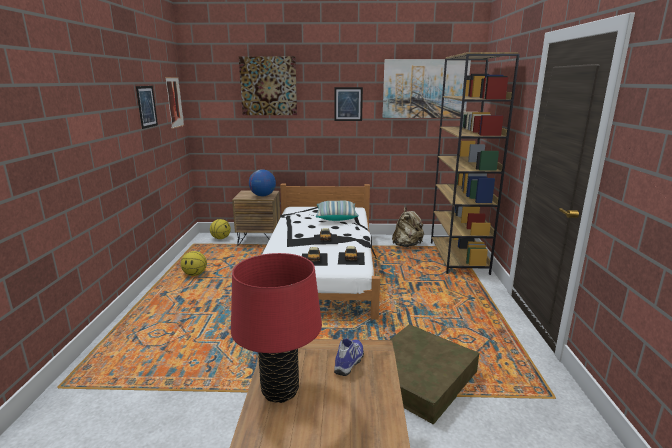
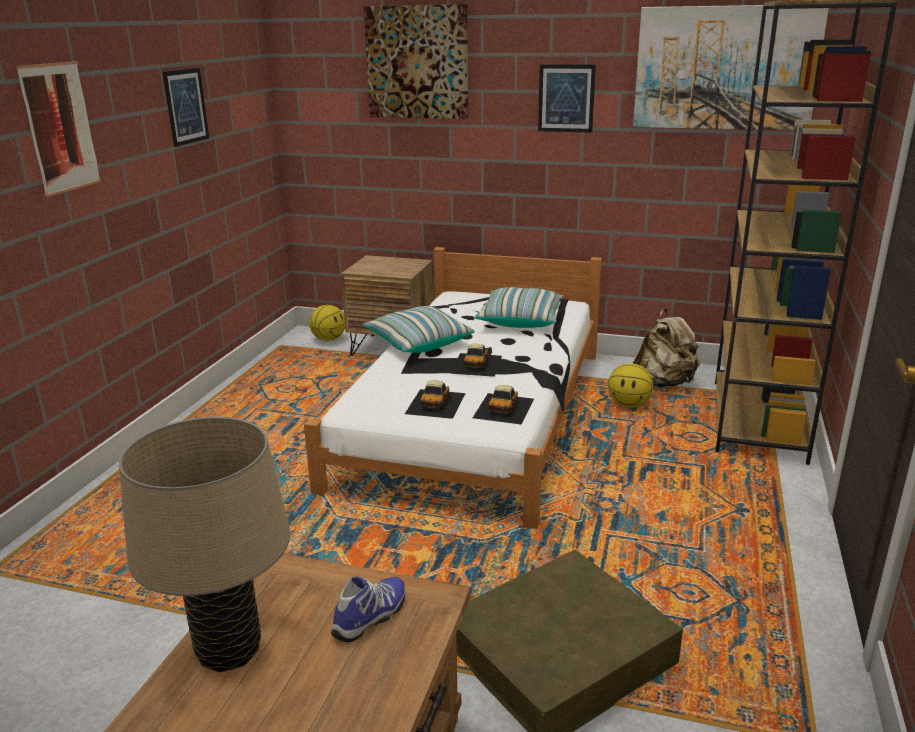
camera: 15 degrees right, 5 degrees up
picture [165,77,184,129] -> picture moved to [16,61,101,197]
basketball [181,251,207,276] -> basketball moved to [608,363,653,407]
red table lamp [231,253,322,403] -> beige table lamp [119,417,290,672]
globe [249,169,276,196] -> none
none -> pillow [363,306,475,353]

